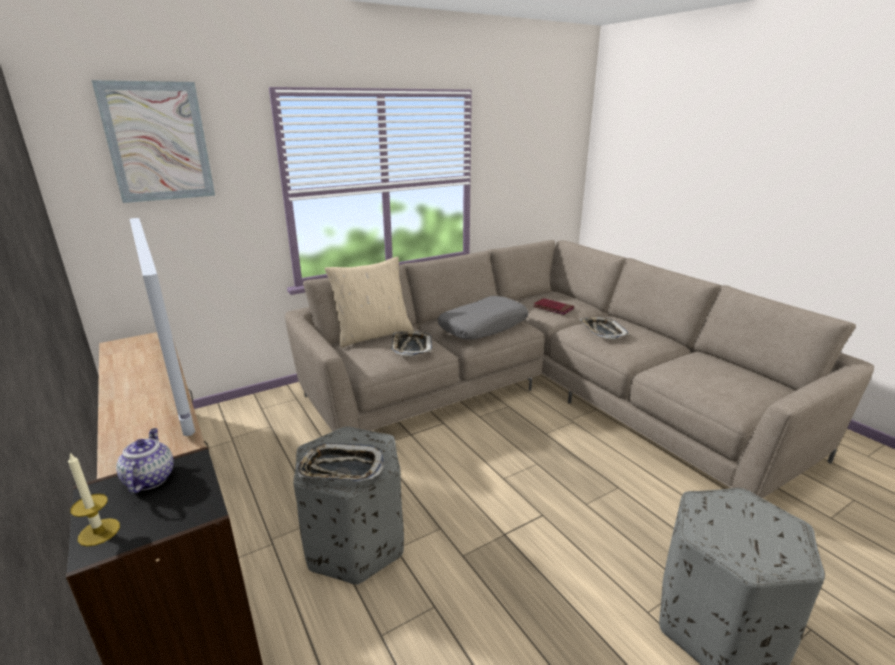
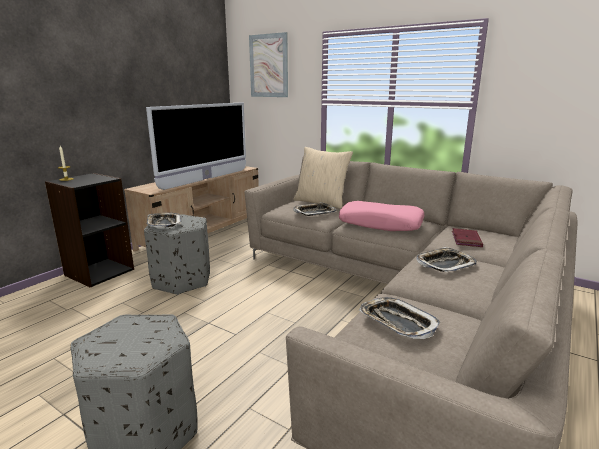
camera: 65 degrees right, 5 degrees down
teapot [116,428,174,494] -> none
grey pillow [438,296,528,340] -> pink pillow [339,201,424,231]
none -> tray [359,297,440,339]

